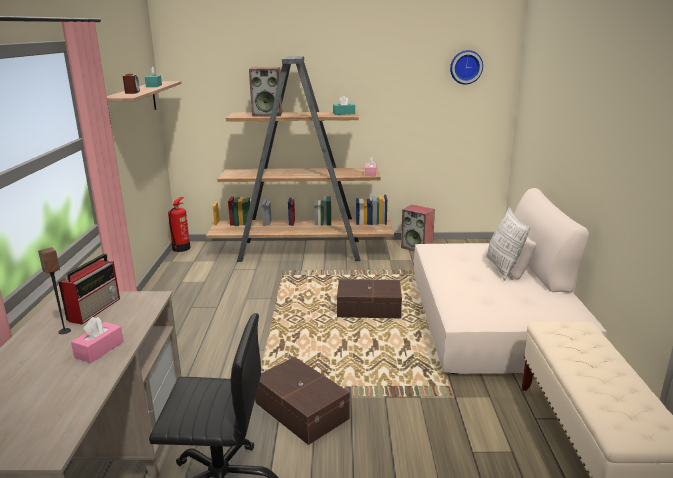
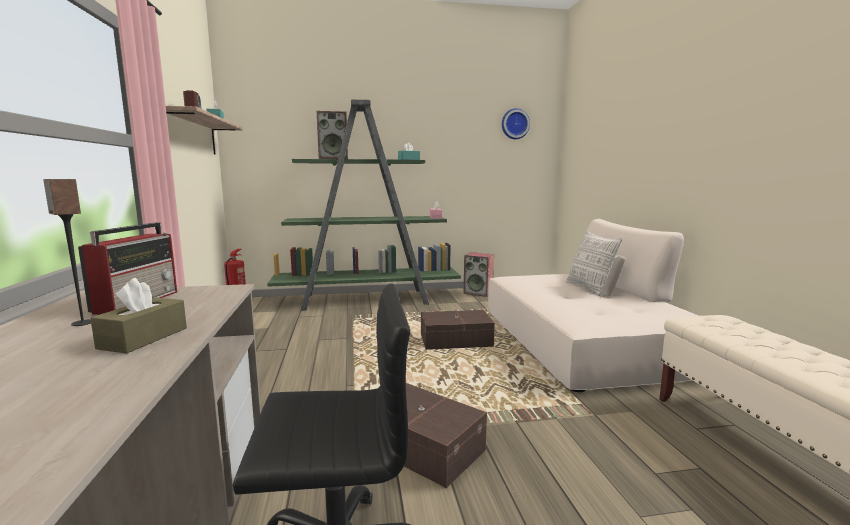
camera: 10 degrees left, 10 degrees down
pink tissue box [71,317,124,363] -> brown tissue box [90,278,187,354]
brown bookcase [206,56,394,262] -> green bookcase [267,100,461,311]

